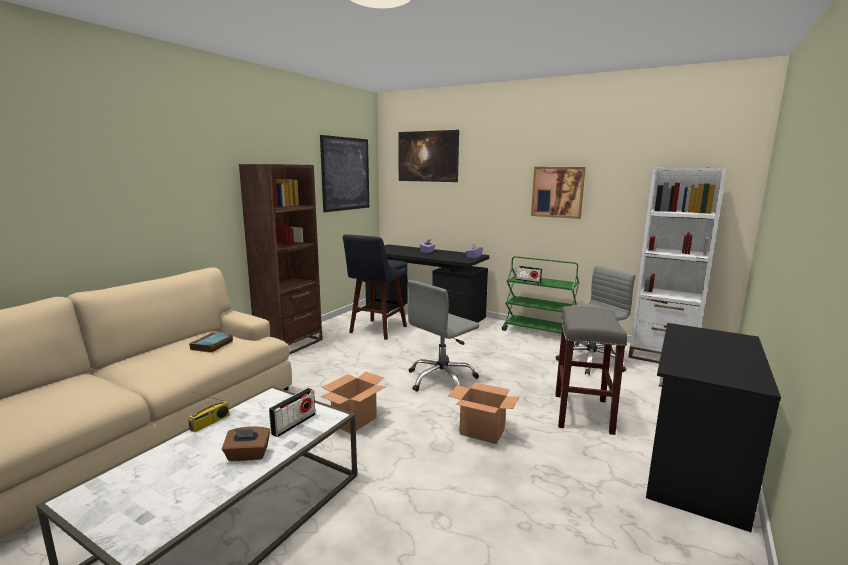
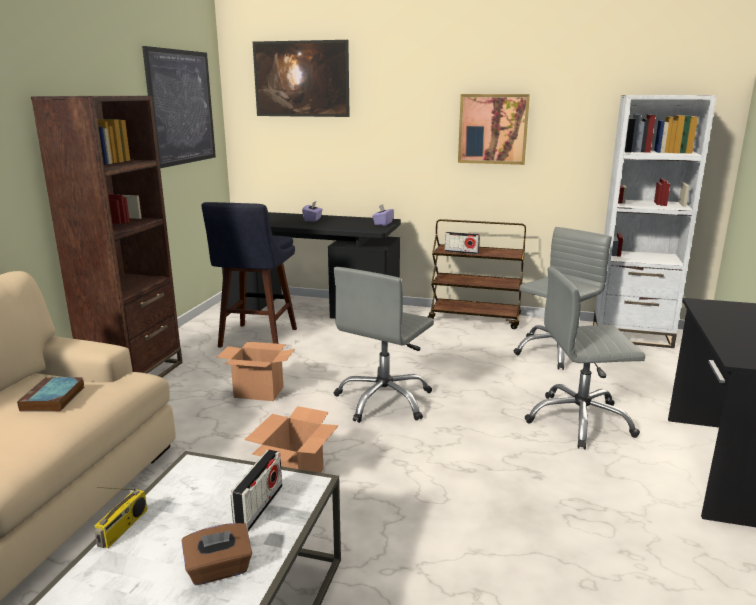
camera: 15 degrees left, 5 degrees up
cardboard box [448,382,520,444] -> cardboard box moved to [216,342,295,401]
green cart [502,256,579,335] -> brown cart [428,219,526,329]
grey stool [555,306,627,435] -> grey office chair [525,267,645,449]

